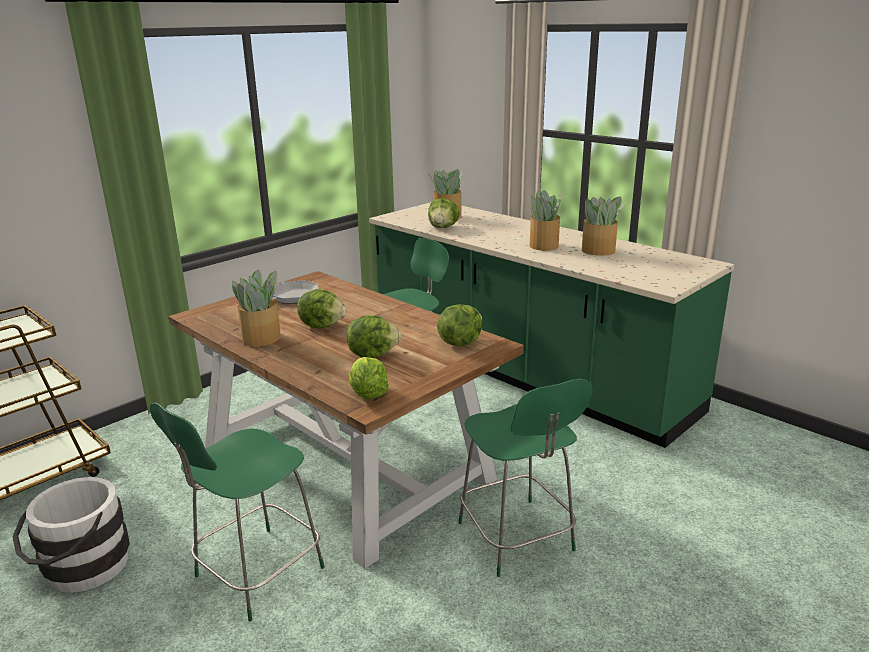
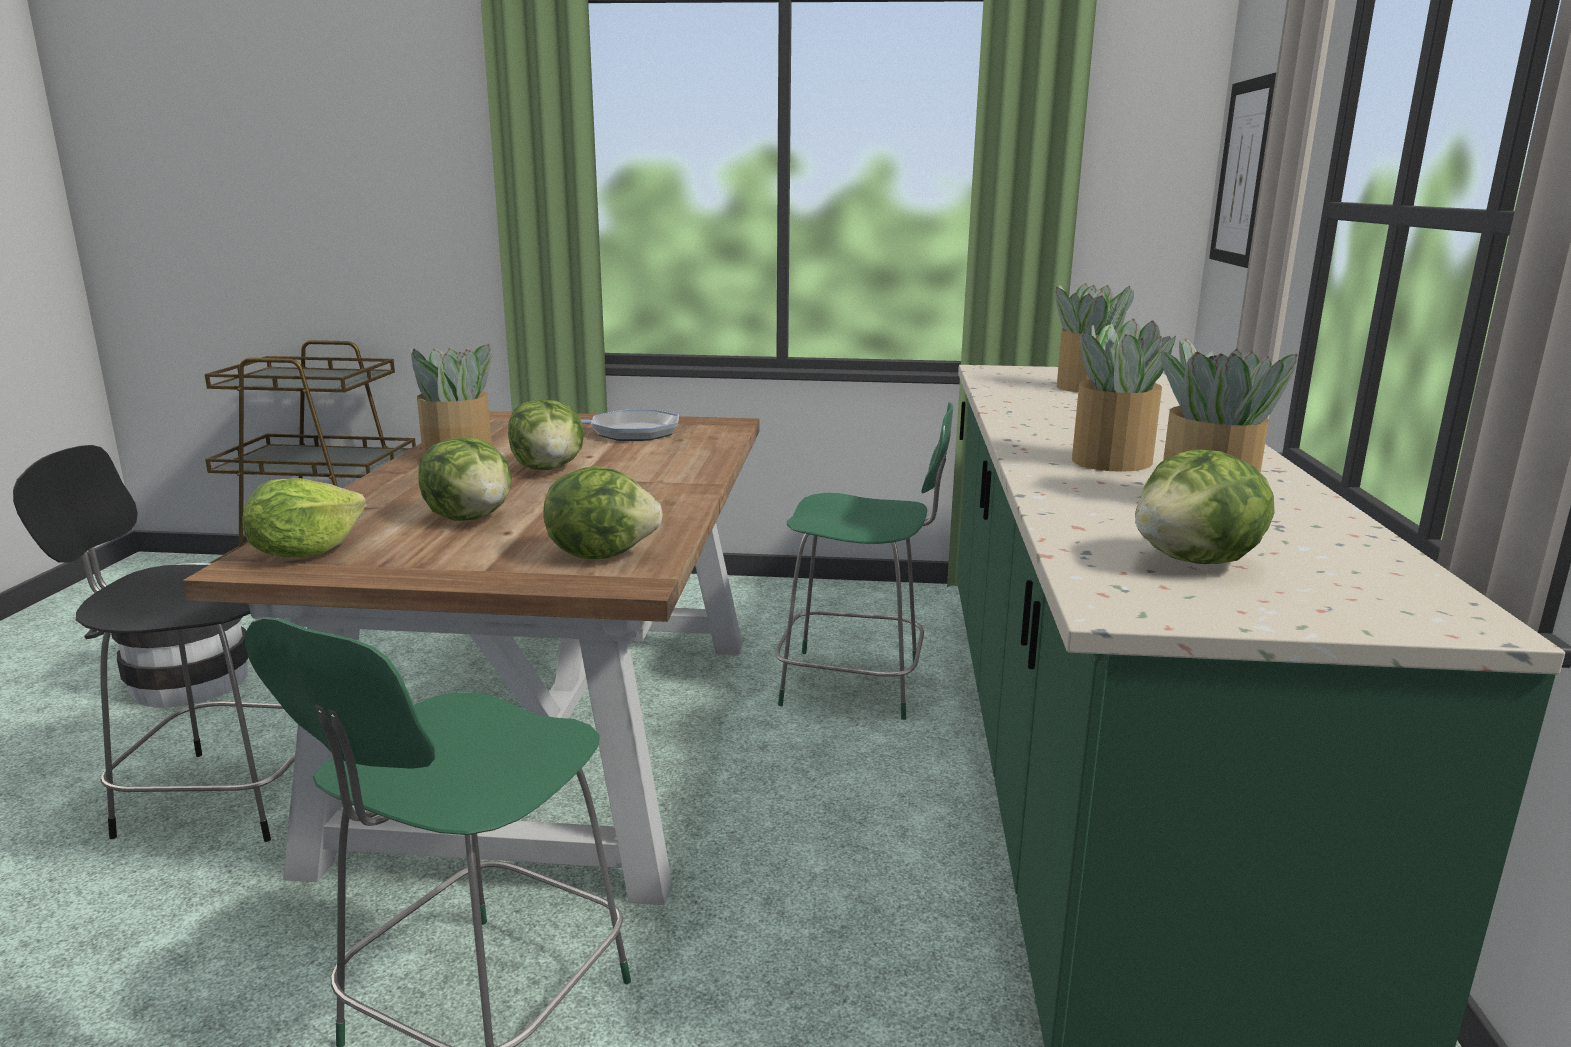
camera: 50 degrees right, 5 degrees down
green chair [150,403,325,621] -> black chair [13,445,295,842]
lettuce [428,198,460,228] -> lettuce moved to [1135,449,1275,564]
none -> picture [1209,72,1276,268]

